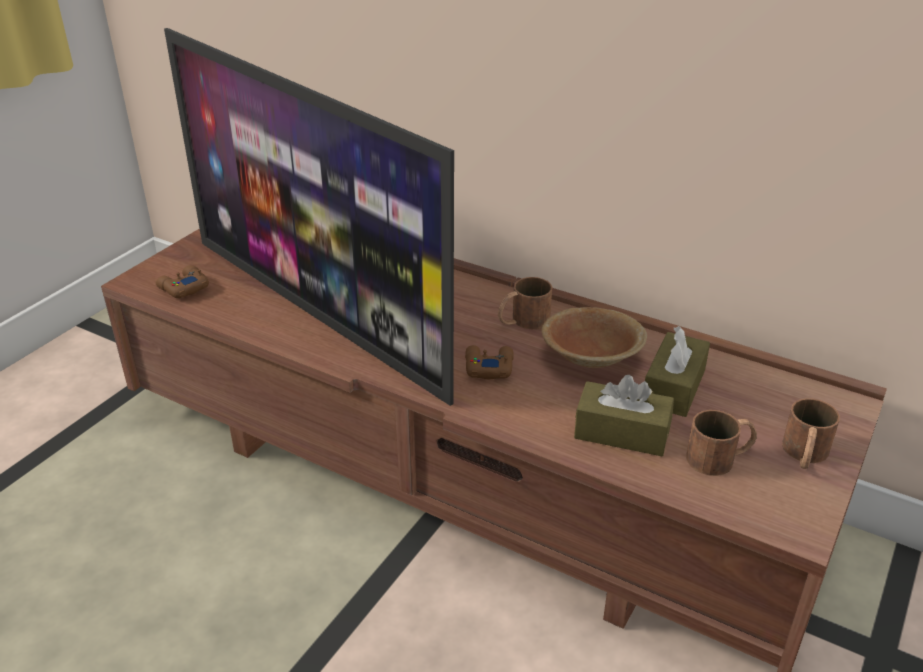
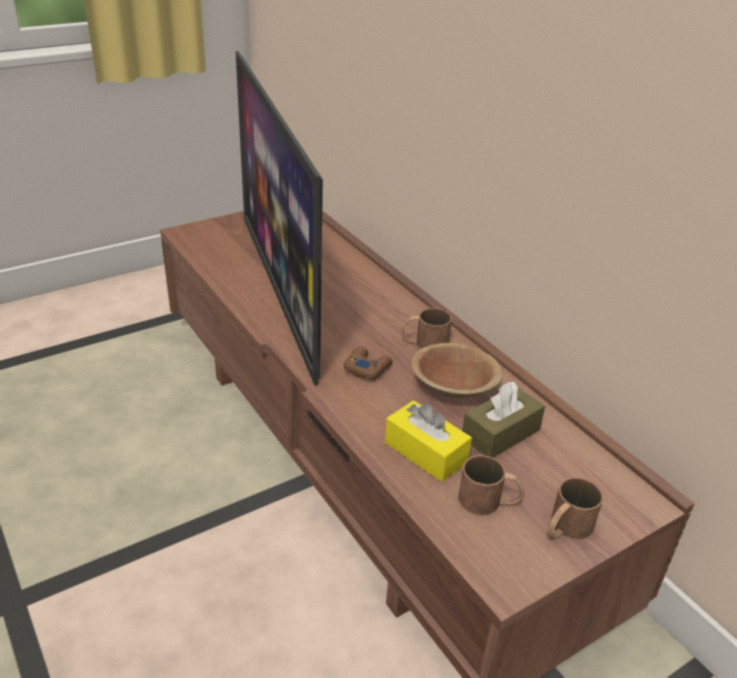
camera: 25 degrees right, 0 degrees up
brown game controller [156,265,209,298] -> none
brown tissue box [574,375,674,456] -> yellow tissue box [385,400,472,482]

